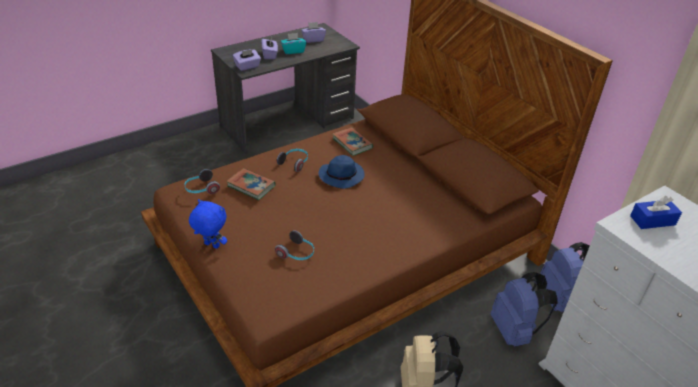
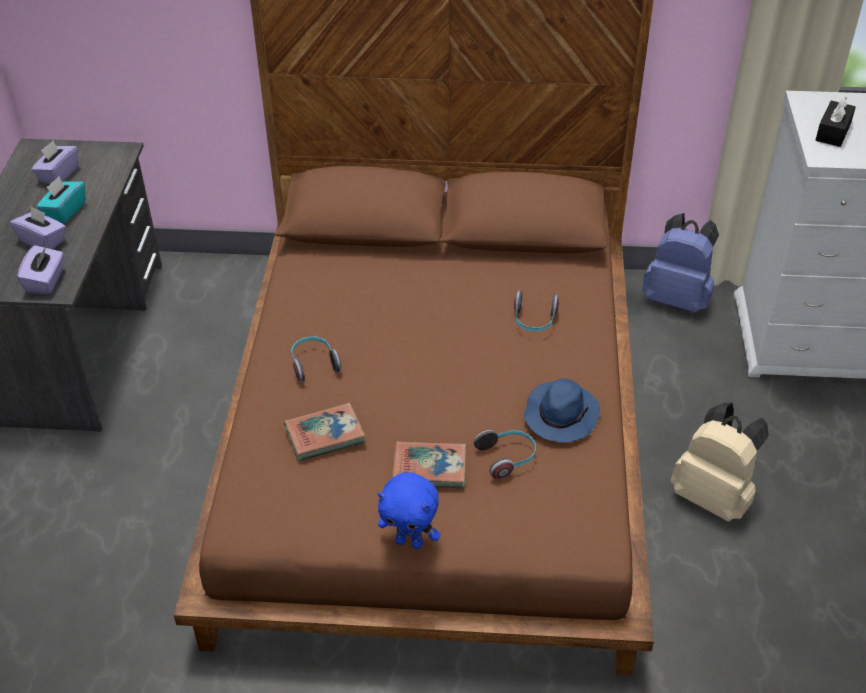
camera: 50 degrees left, 5 degrees up
headphones [184,169,220,194] -> headphones moved to [514,291,559,332]
blue plush toy [189,199,227,249] -> blue plush toy turned 135 degrees counterclockwise [378,472,440,549]
blue hat [319,155,365,189] -> blue hat moved to [524,378,600,443]
book [332,128,373,156] -> book moved to [392,441,466,488]
blue backpack [491,272,558,346] -> none
blue tissue box [630,196,682,229] -> black tissue box [816,96,856,147]

